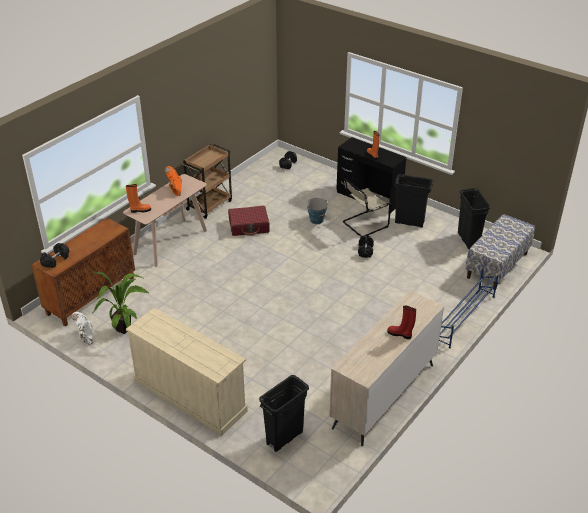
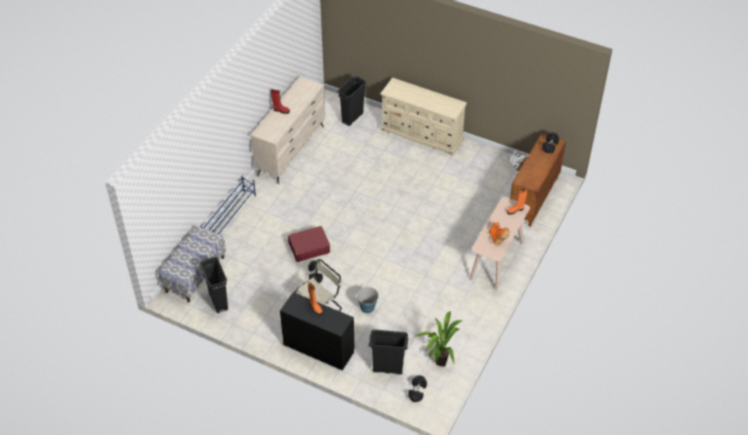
camera: 170 degrees right, 10 degrees up
potted plant [93,272,150,334] -> potted plant moved to [415,311,463,367]
brown cart [182,144,232,219] -> none
red suitcase [228,206,270,236] -> red suitcase moved to [288,226,330,262]
black trash can [394,174,433,227] -> black trash can moved to [369,329,409,374]

